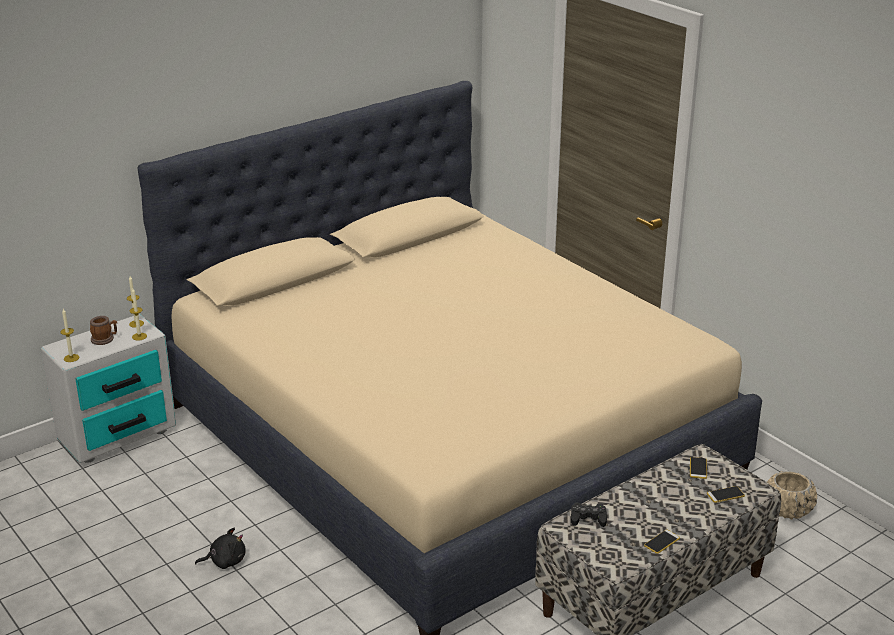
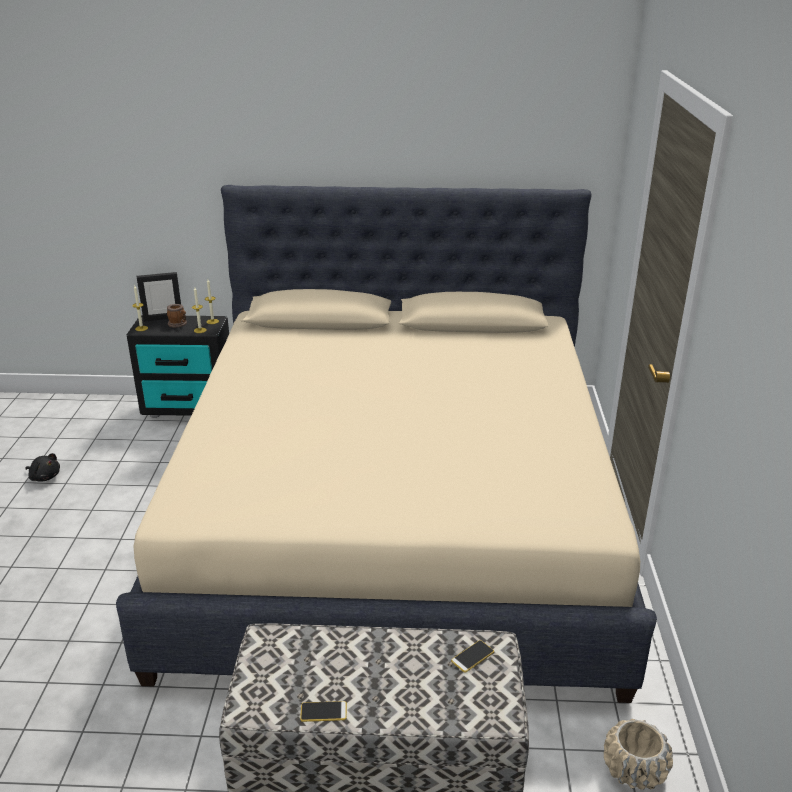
camera: 40 degrees right, 0 degrees up
white nightstand [41,314,176,463] -> black nightstand [127,315,229,418]
black plush toy [195,528,246,569] -> black plush toy moved to [25,453,60,482]
black game controller [571,503,607,527] -> none
phone [707,486,745,503] -> none
none -> picture frame [137,272,181,322]

